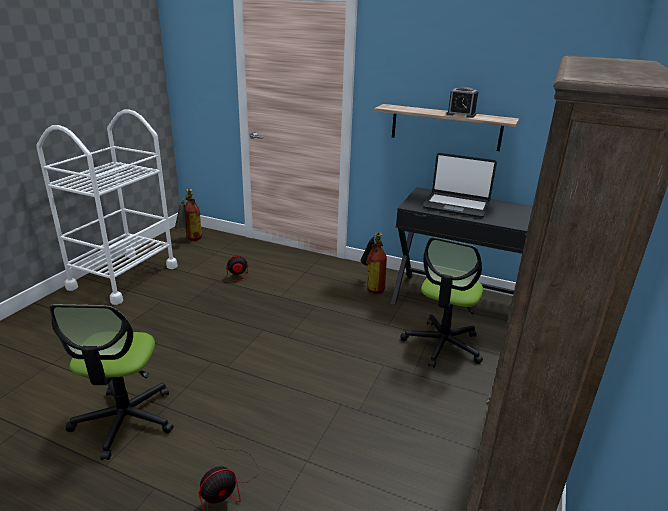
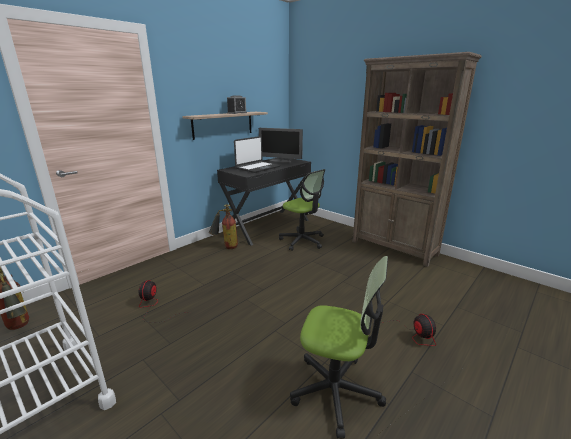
camera: 70 degrees left, 5 degrees down
none -> monitor [259,128,303,163]

